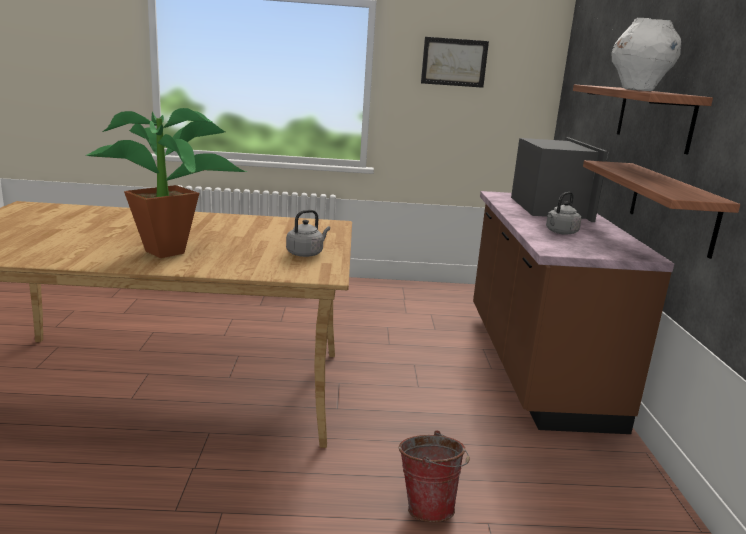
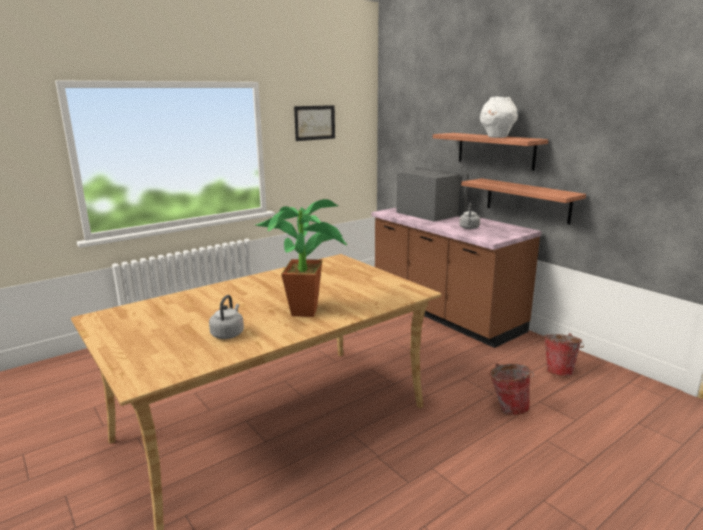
camera: 35 degrees left, 0 degrees up
grey kettle [286,210,330,257] -> grey kettle moved to [209,295,244,339]
none -> bucket [544,333,584,376]

